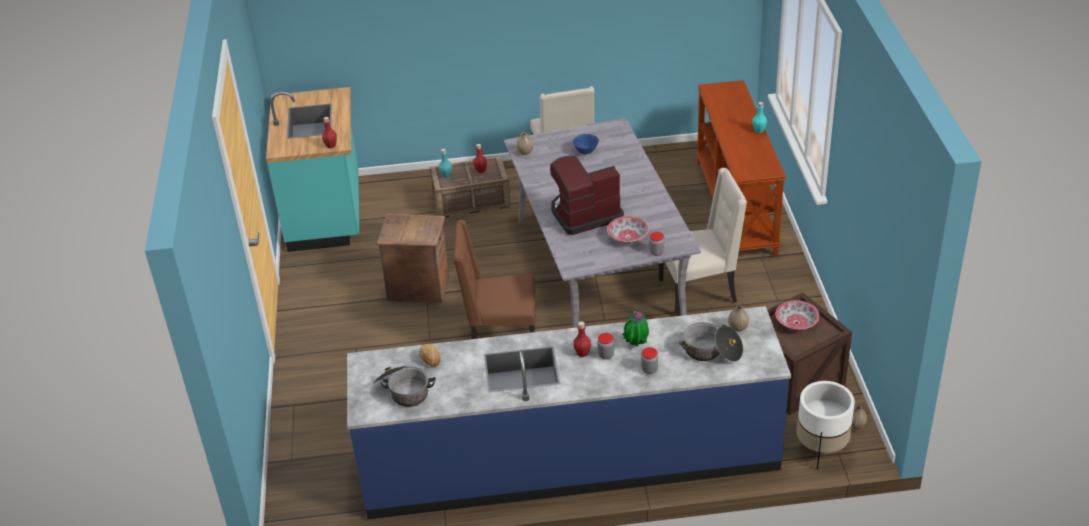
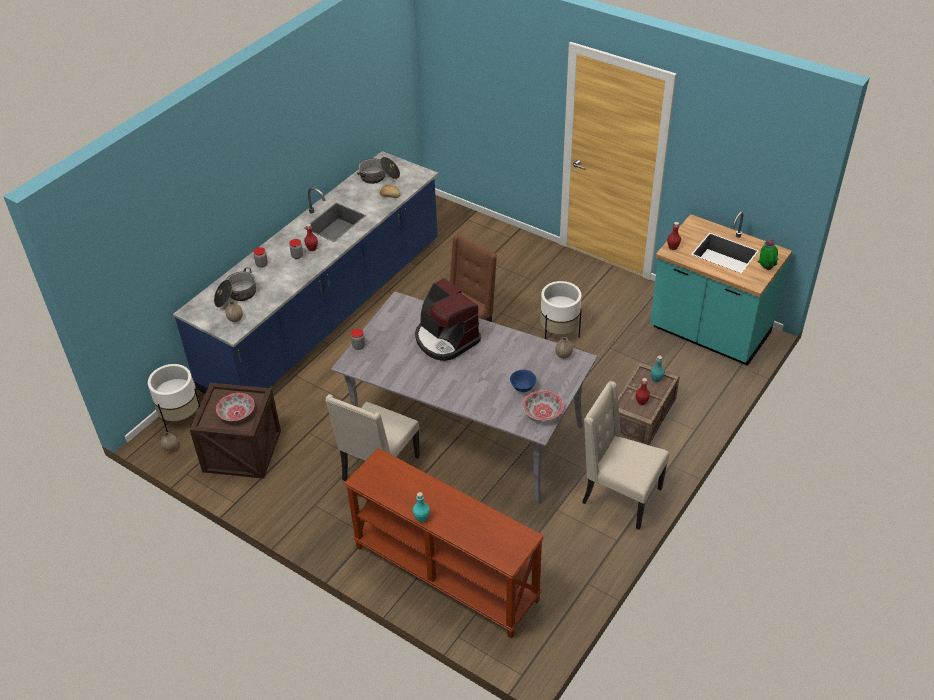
camera: 130 degrees right, 5 degrees up
crate [377,214,449,303] -> white planter [540,281,582,339]
coffee machine [550,156,624,235] -> coffee machine turned 120 degrees clockwise [415,278,481,361]
bowl [607,216,649,243] -> bowl moved to [523,391,563,421]
potted plant [622,310,649,347] -> potted plant moved to [758,239,779,270]

